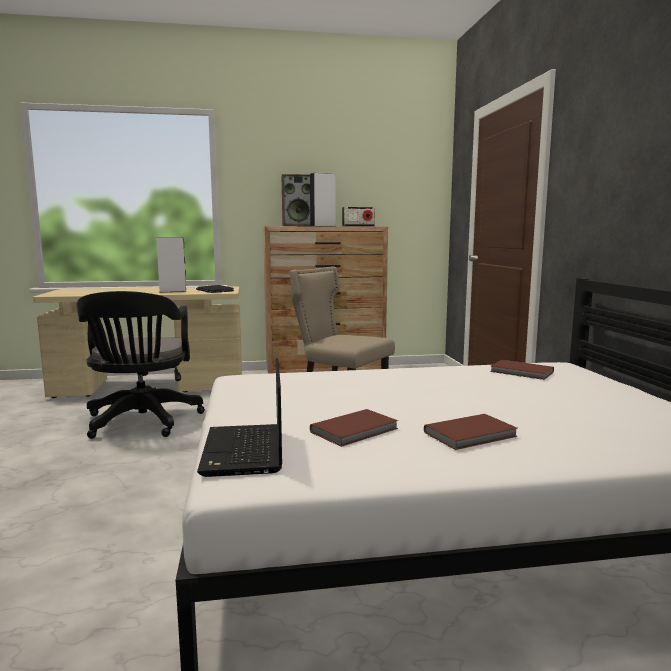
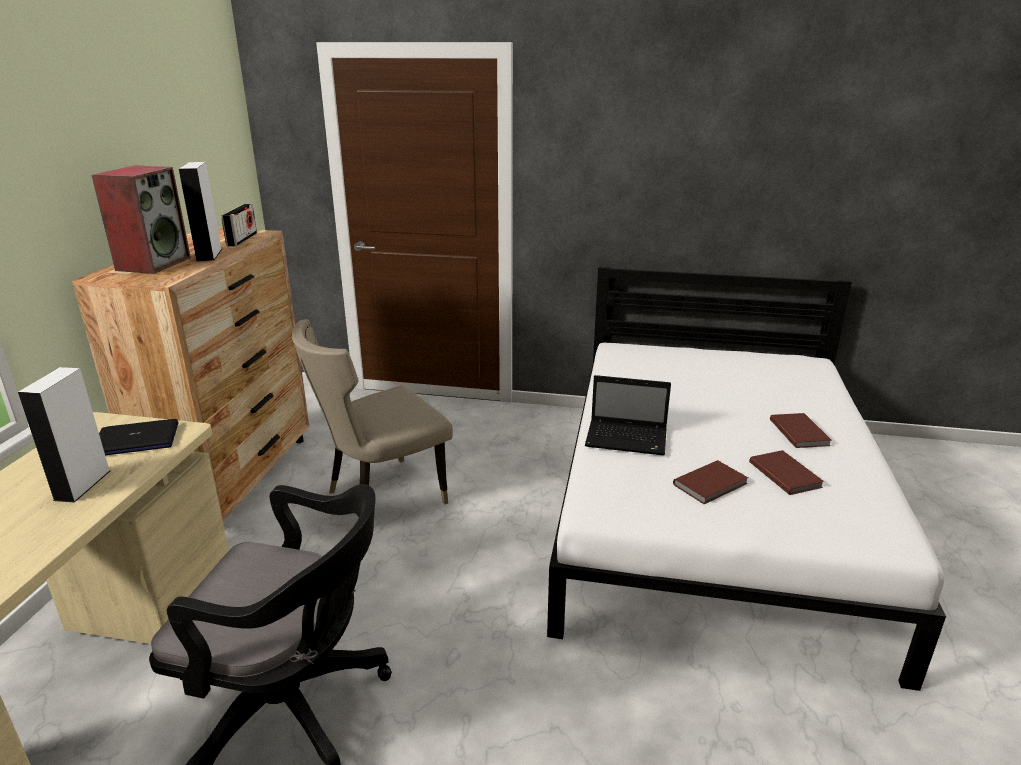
camera: 70 degrees left, 15 degrees up
laptop [197,358,282,477] -> laptop moved to [585,375,671,456]
brown book [490,360,554,380] -> brown book moved to [673,460,748,504]

